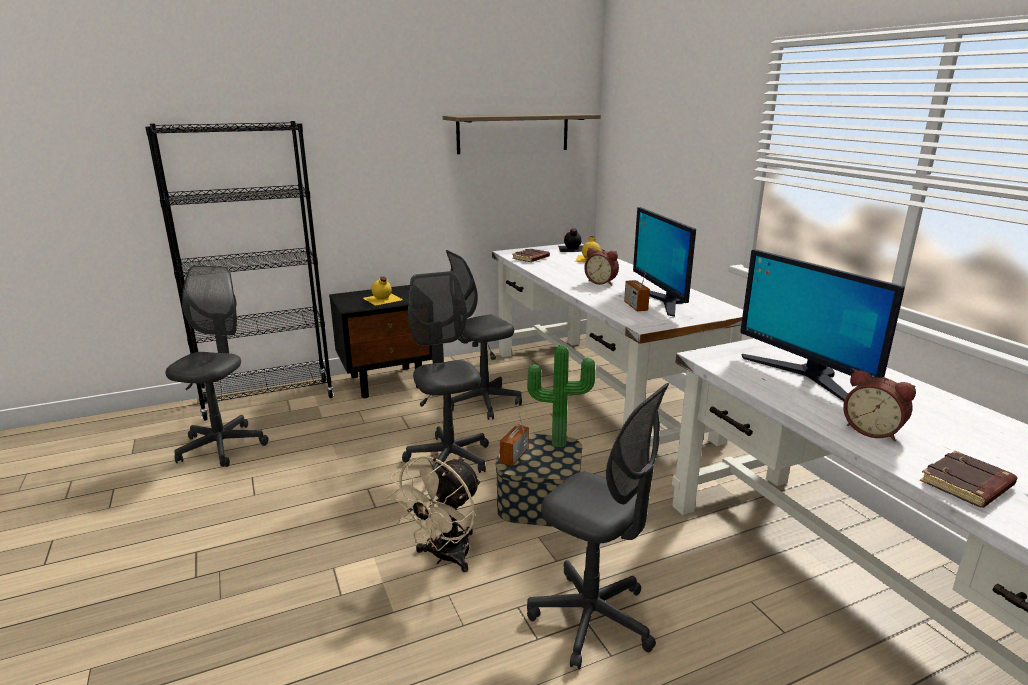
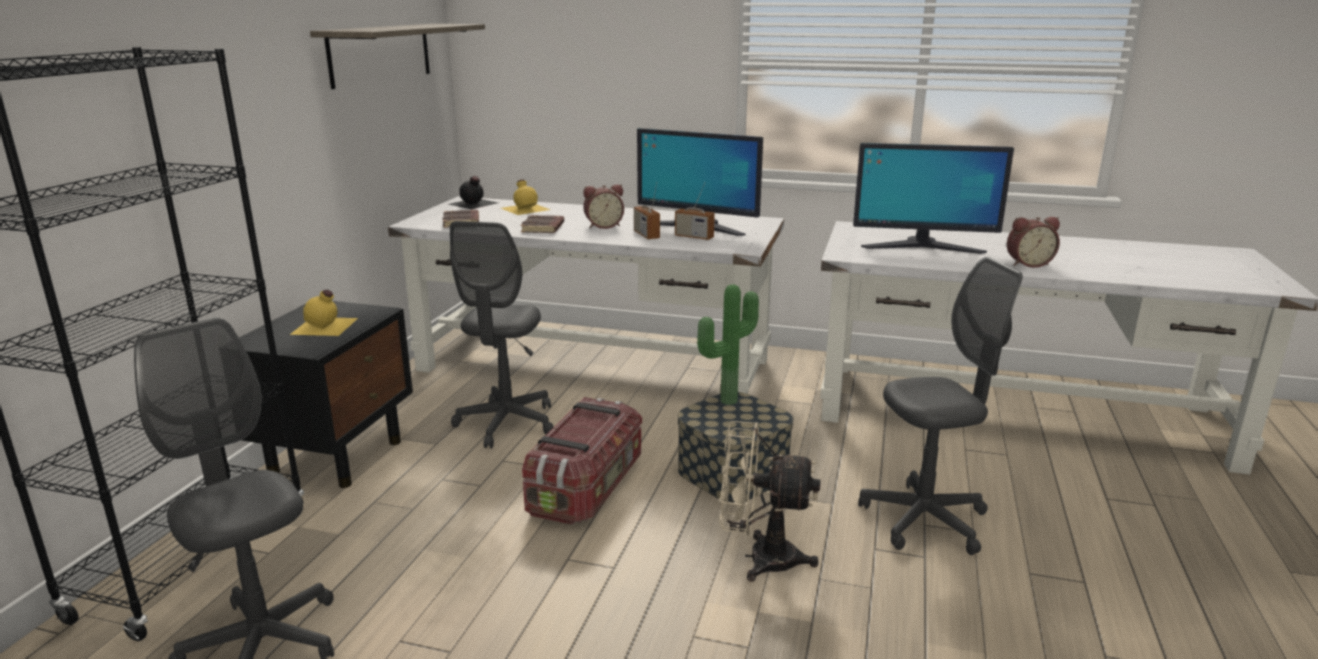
camera: 50 degrees left, 0 degrees up
beige fan [387,456,481,572] -> beige fan turned 120 degrees clockwise [719,421,821,582]
grey office chair [402,271,489,473] -> storage box [522,397,642,525]
radio [500,413,529,466] -> radio moved to [634,182,660,240]
brown book [920,450,1017,508] -> brown book moved to [520,215,564,233]

